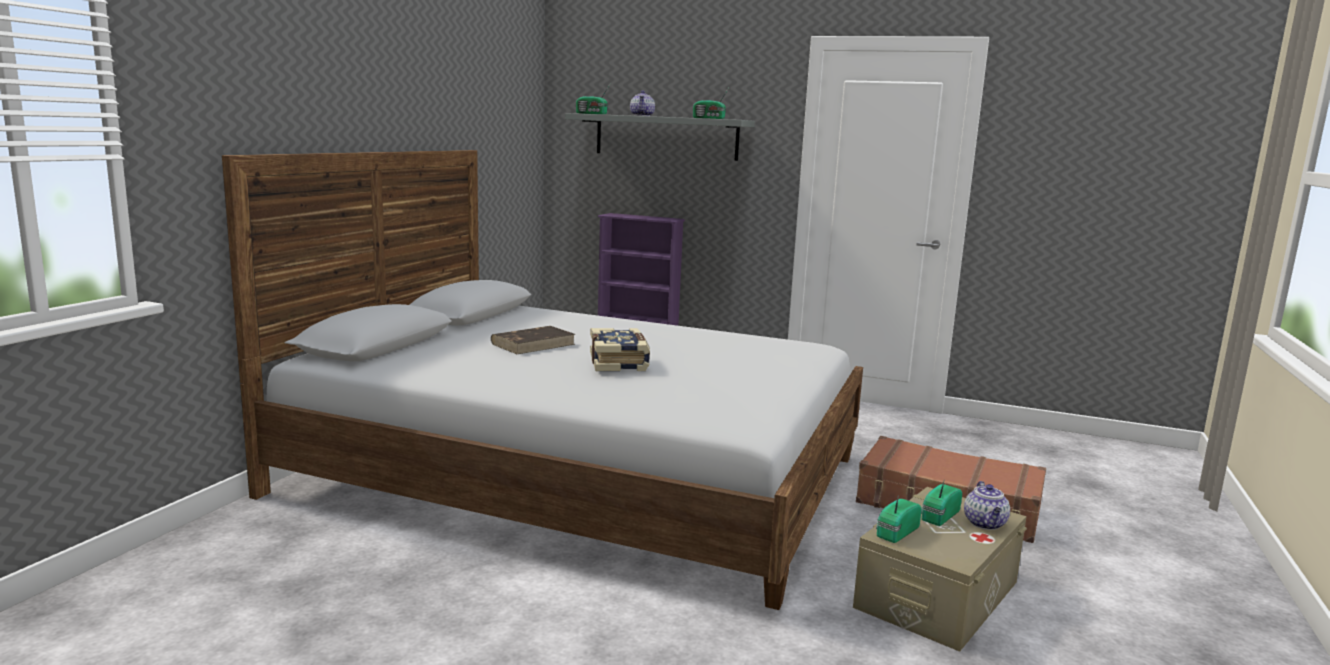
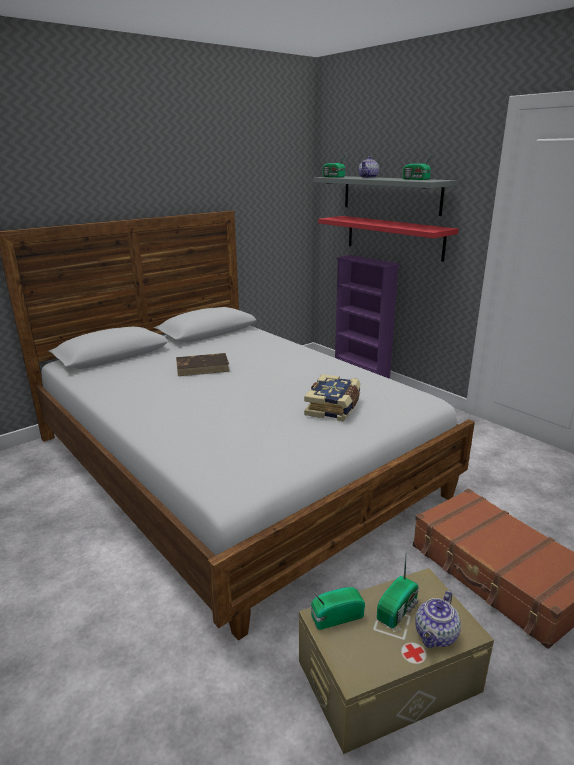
camera: 30 degrees right, 10 degrees up
book [590,328,650,371] -> book moved to [304,374,361,421]
radio [921,481,962,526] -> radio turned 150 degrees clockwise [377,556,419,629]
none -> red shelf [318,216,459,262]

